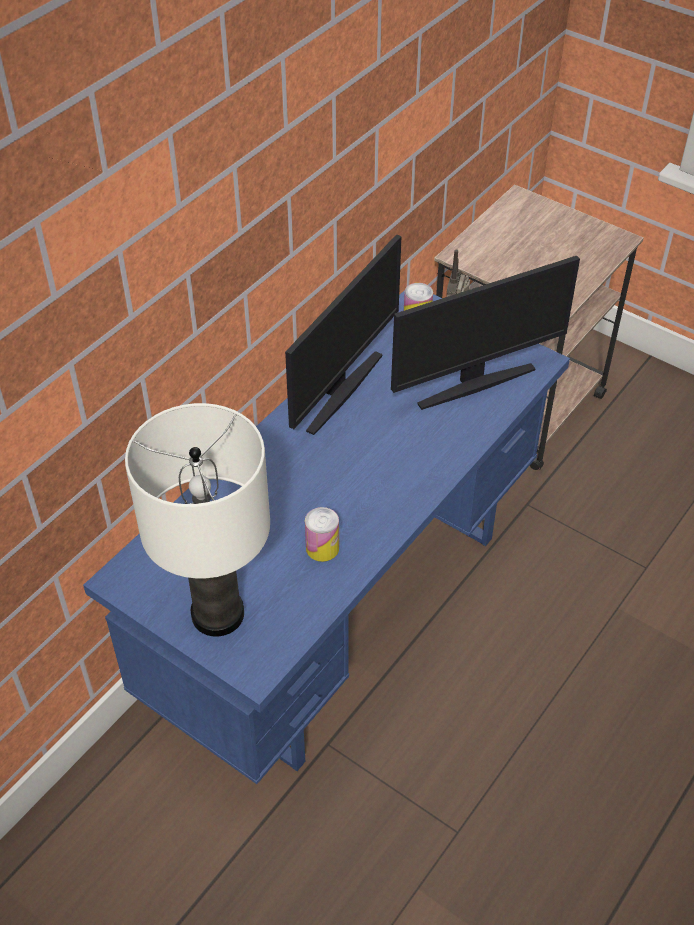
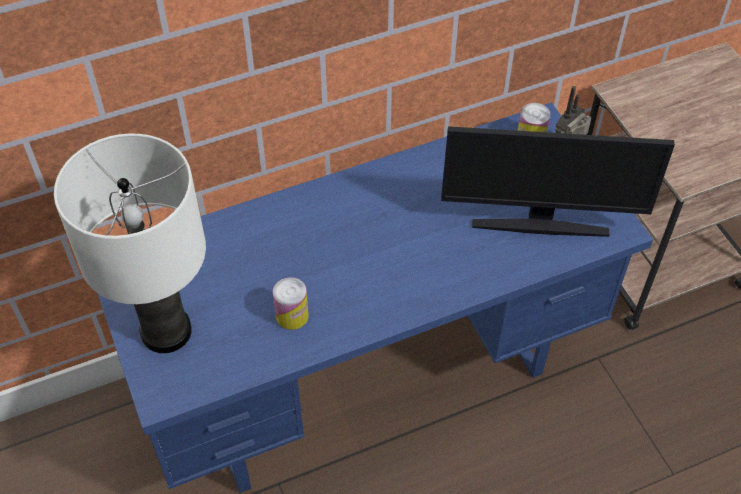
camera: 30 degrees right, 5 degrees up
monitor [285,234,402,435] -> none

